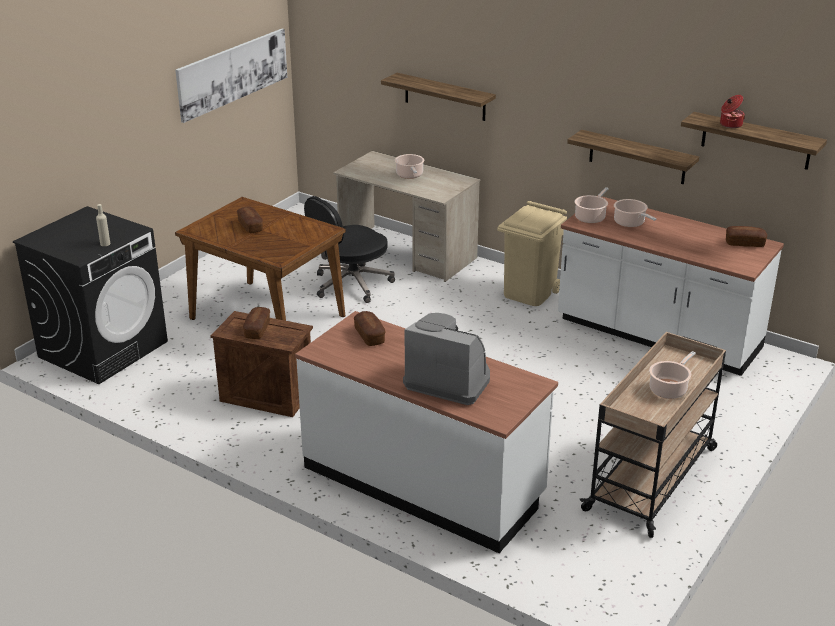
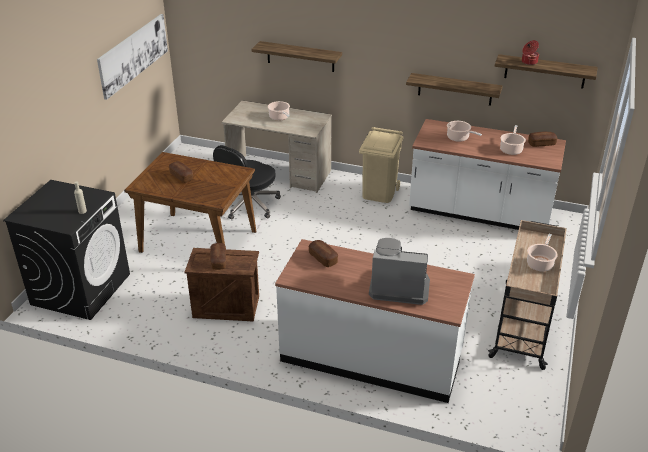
camera: 15 degrees left, 5 degrees up
cooking pot [575,187,609,223] -> cooking pot moved to [500,125,526,155]

